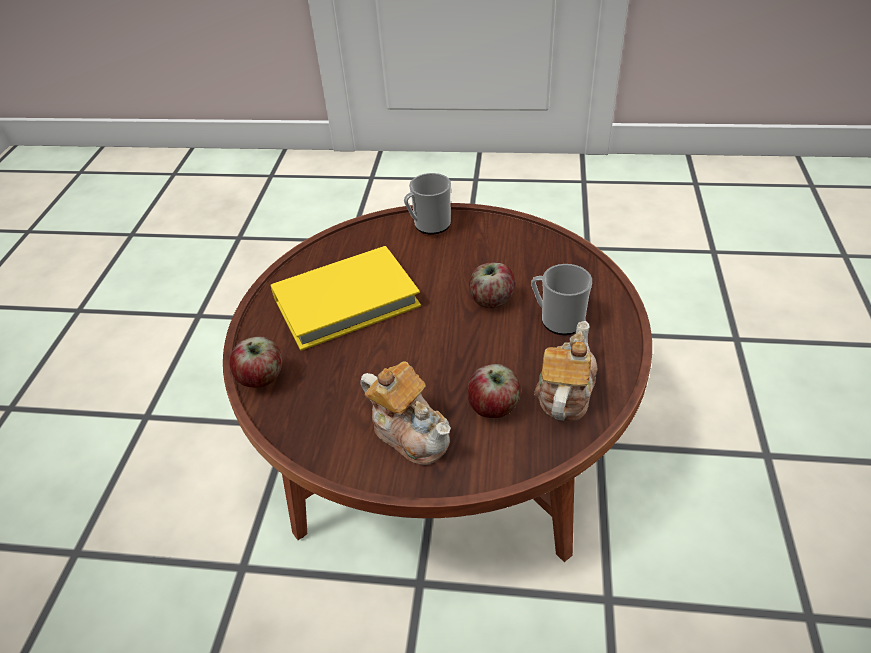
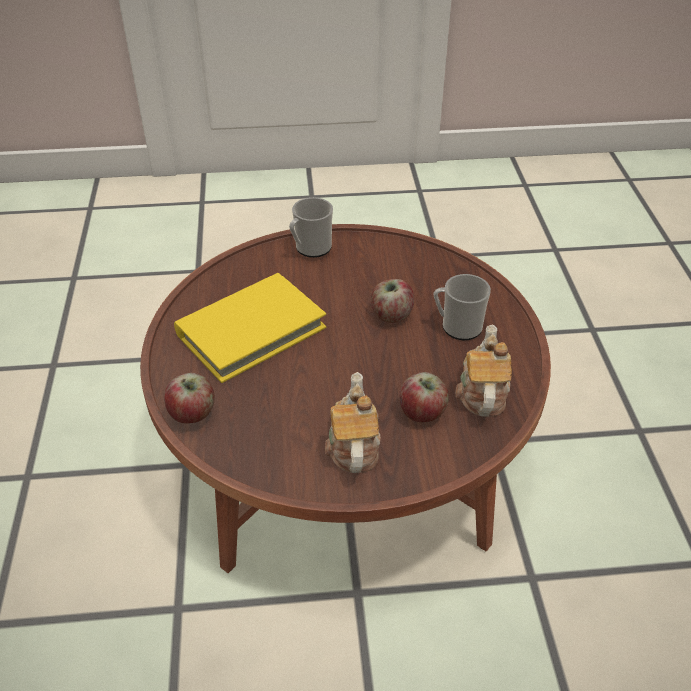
camera: 15 degrees left, 0 degrees up
teapot [361,361,451,465] -> teapot turned 120 degrees counterclockwise [325,372,380,473]

